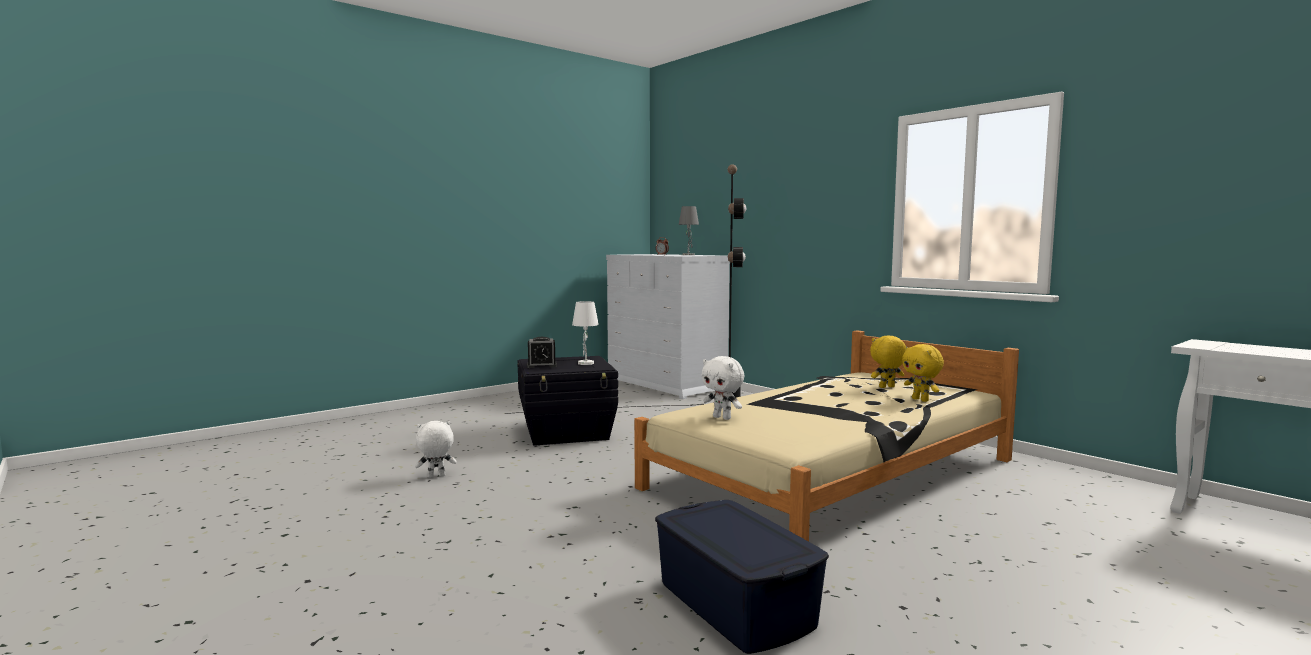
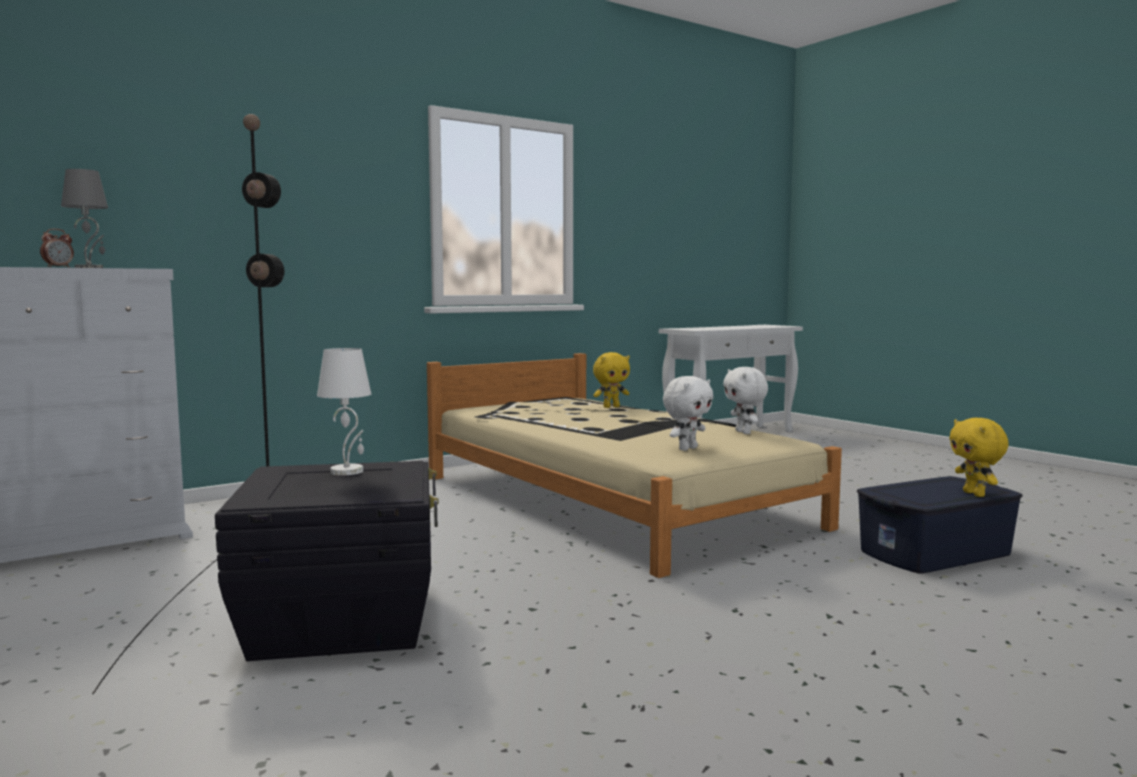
camera: 85 degrees left, 0 degrees up
white plush toy [415,421,457,478] -> white plush toy moved to [723,367,768,434]
alarm clock [527,337,557,368] -> none
yellow plush toy [870,335,906,388] -> yellow plush toy moved to [949,418,1009,497]

